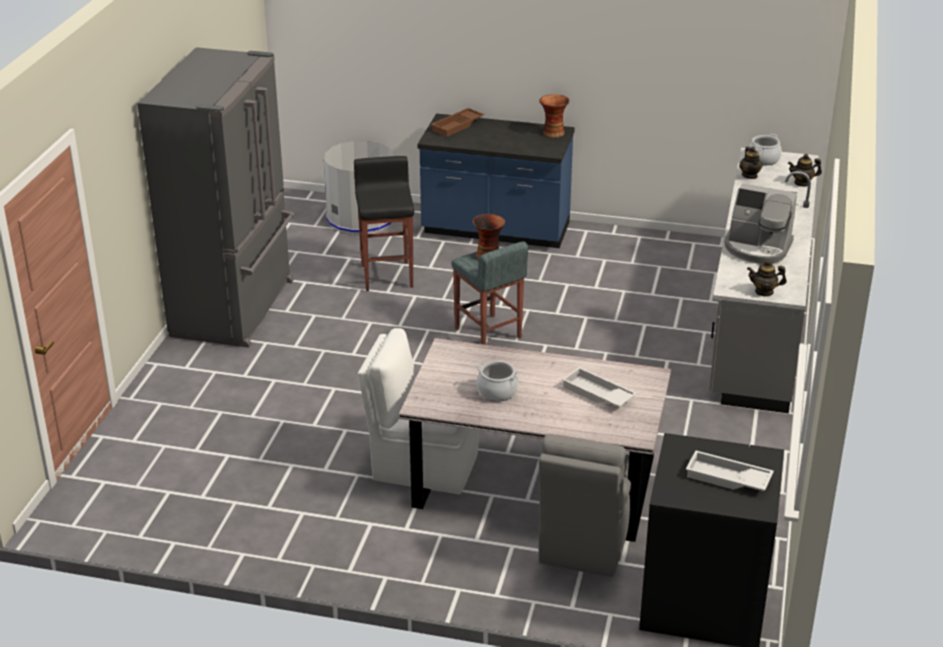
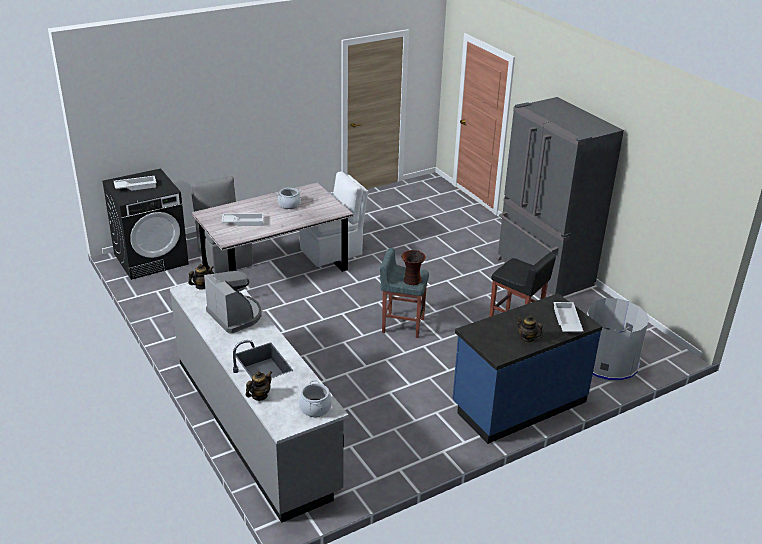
camera: 135 degrees right, 0 degrees up
brown tray [431,108,484,137] -> white tray [553,302,583,332]
vase [539,94,569,138] -> none
coffee machine [724,183,797,264] -> coffee machine turned 75 degrees clockwise [204,271,261,334]
teapot [739,147,763,179] -> teapot moved to [517,315,543,343]

